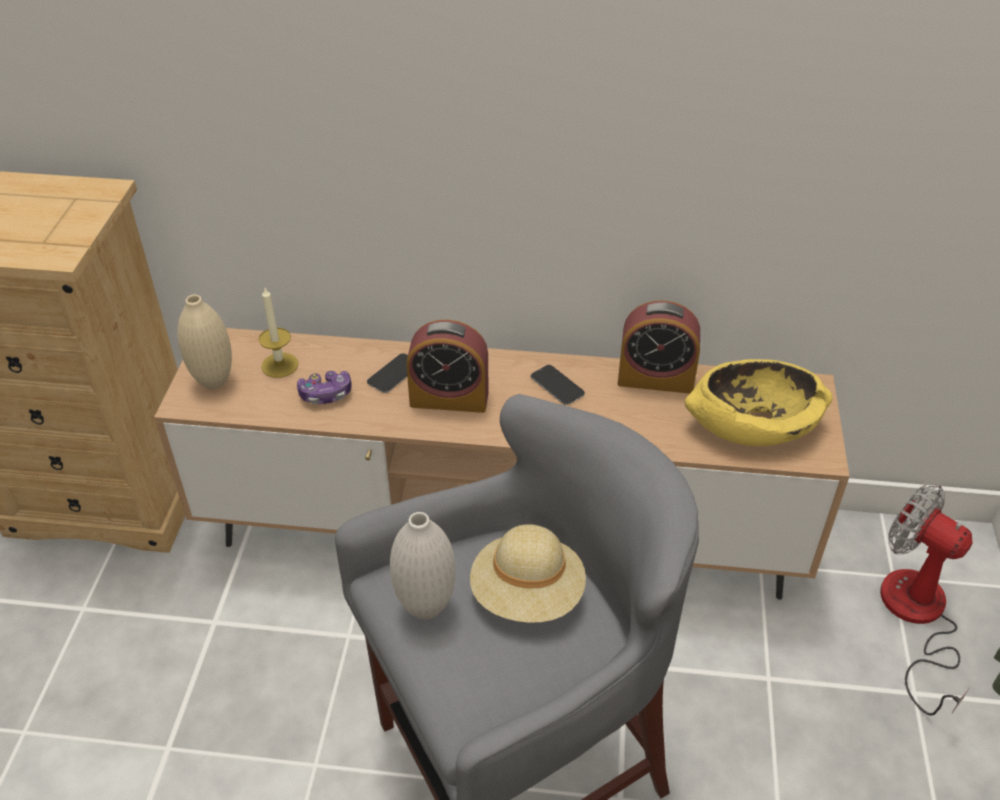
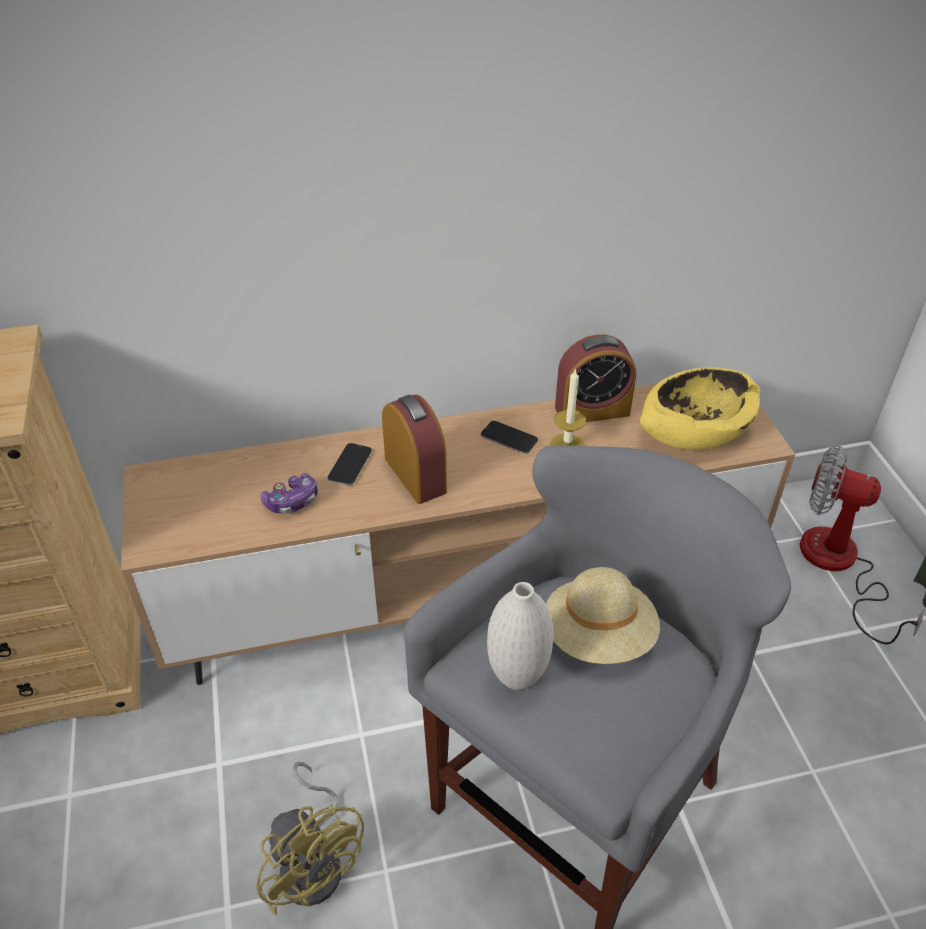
camera: 20 degrees left, 0 degrees up
beige vase [177,295,232,389] -> none
candle [258,288,298,378] -> candle moved to [549,368,586,446]
alarm clock [407,320,489,413] -> alarm clock turned 105 degrees counterclockwise [382,395,447,504]
none -> yellow fan [256,762,364,915]

